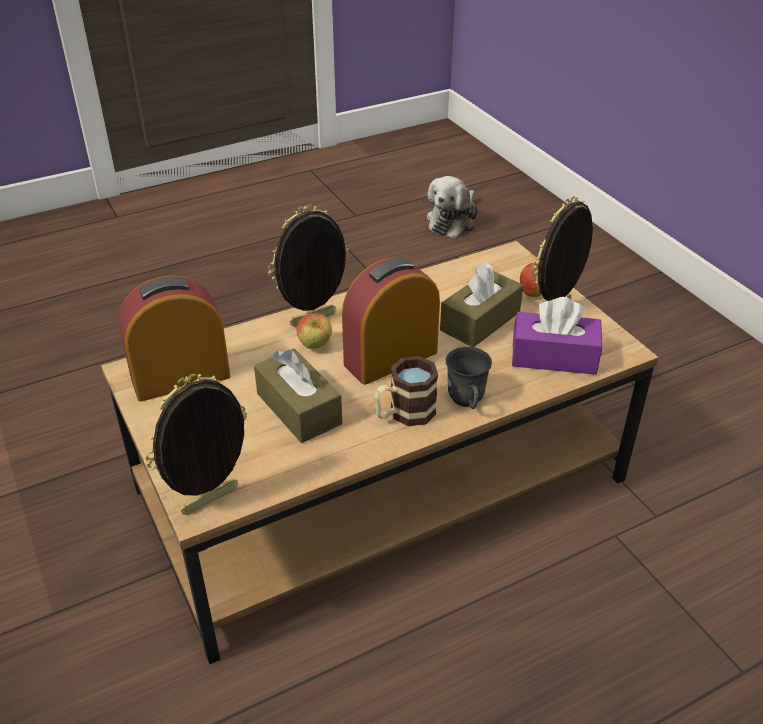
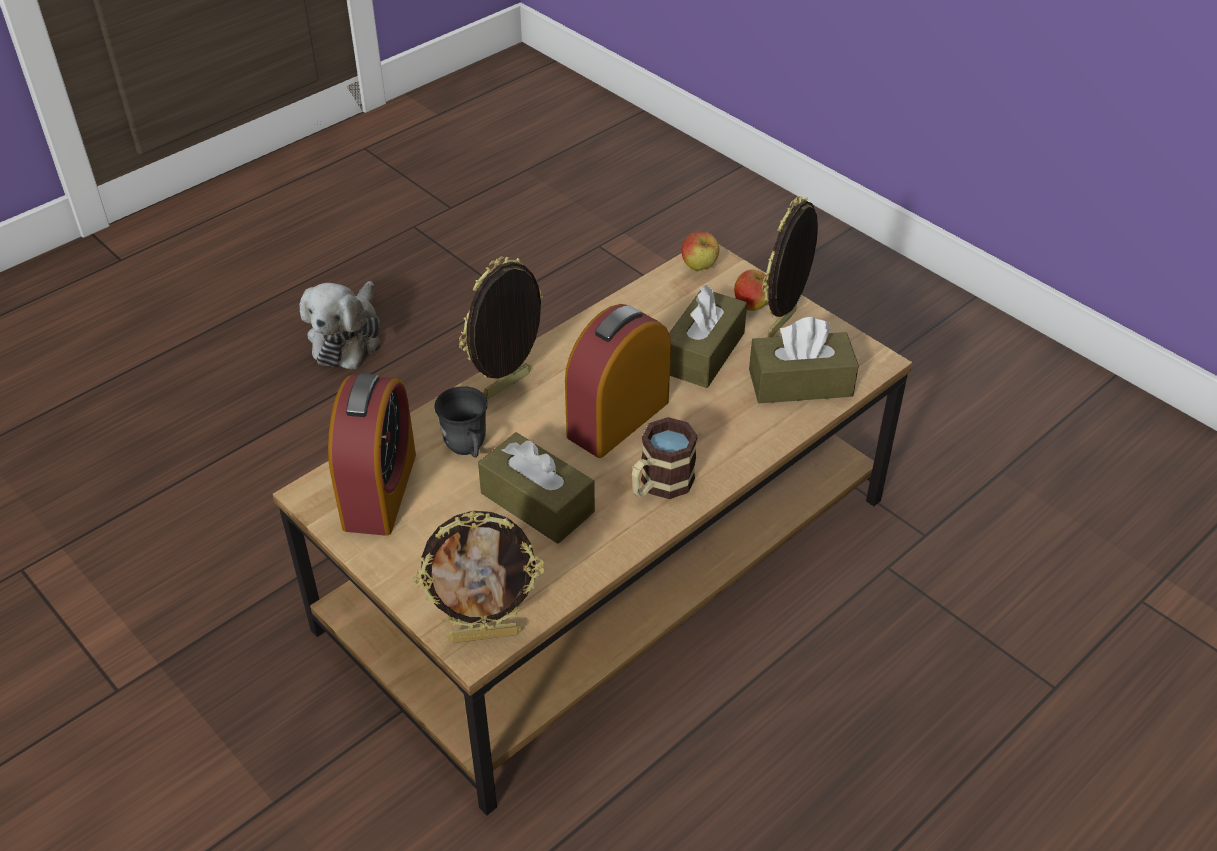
camera: 15 degrees left, 5 degrees up
alarm clock [118,275,231,402] -> alarm clock turned 135 degrees clockwise [328,373,416,536]
picture frame [145,374,247,515] -> picture frame turned 135 degrees counterclockwise [413,511,544,643]
apple [296,313,332,349] -> apple moved to [682,232,719,271]
plush toy [427,176,479,239] -> plush toy moved to [300,281,381,369]
grey mug [446,347,492,409] -> grey mug moved to [434,386,488,457]
purple tissue box [512,297,603,375] -> brown tissue box [749,317,859,403]

